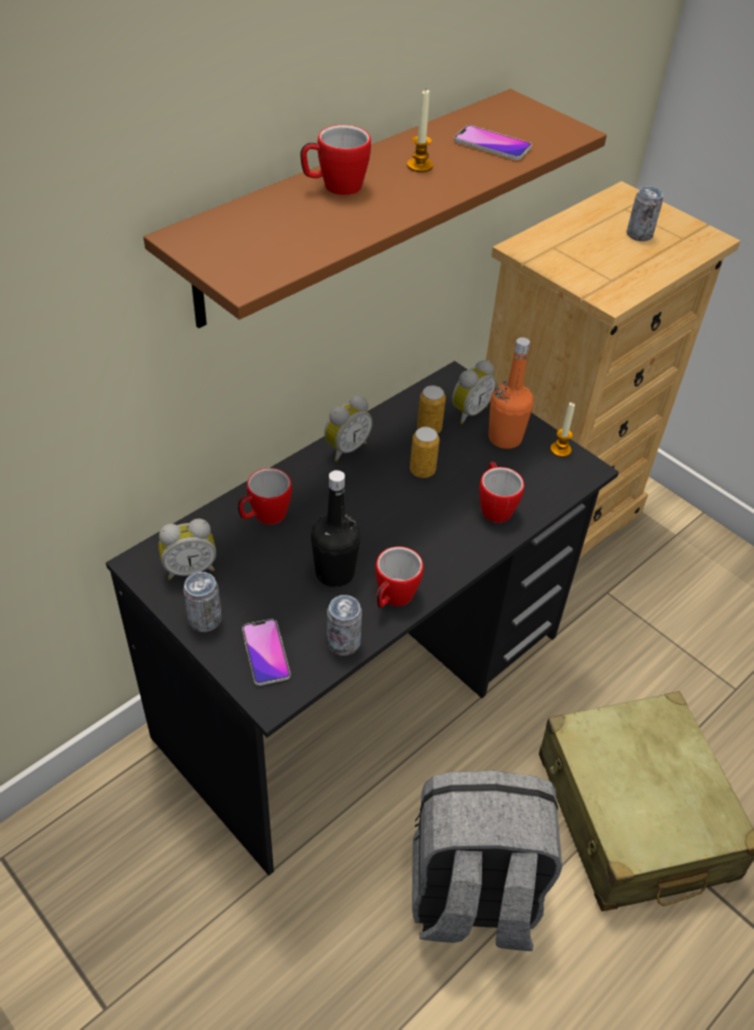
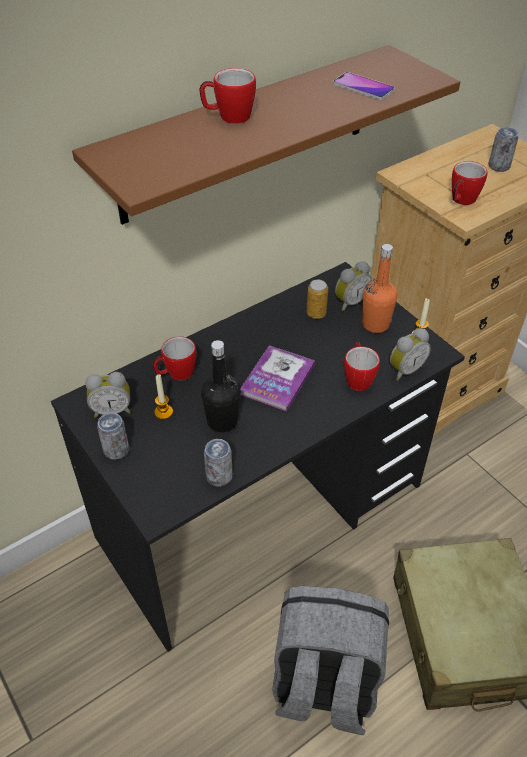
camera: 10 degrees right, 0 degrees up
phone [242,619,290,686] -> none
alarm clock [324,396,373,461] -> alarm clock moved to [390,328,431,381]
mug [375,546,424,608] -> mug moved to [452,161,487,205]
candle [407,90,433,172] -> candle moved to [154,374,173,419]
can [410,427,440,478] -> none
none -> book [240,345,315,412]

